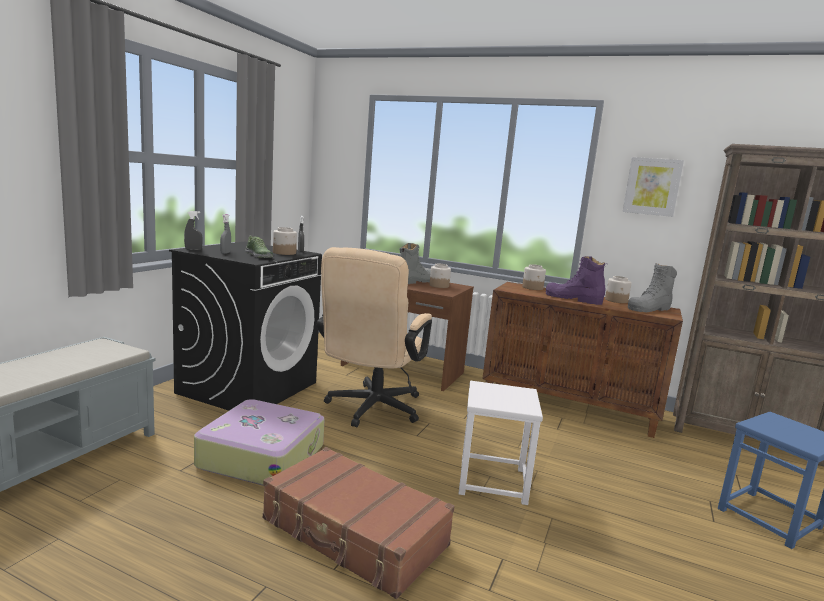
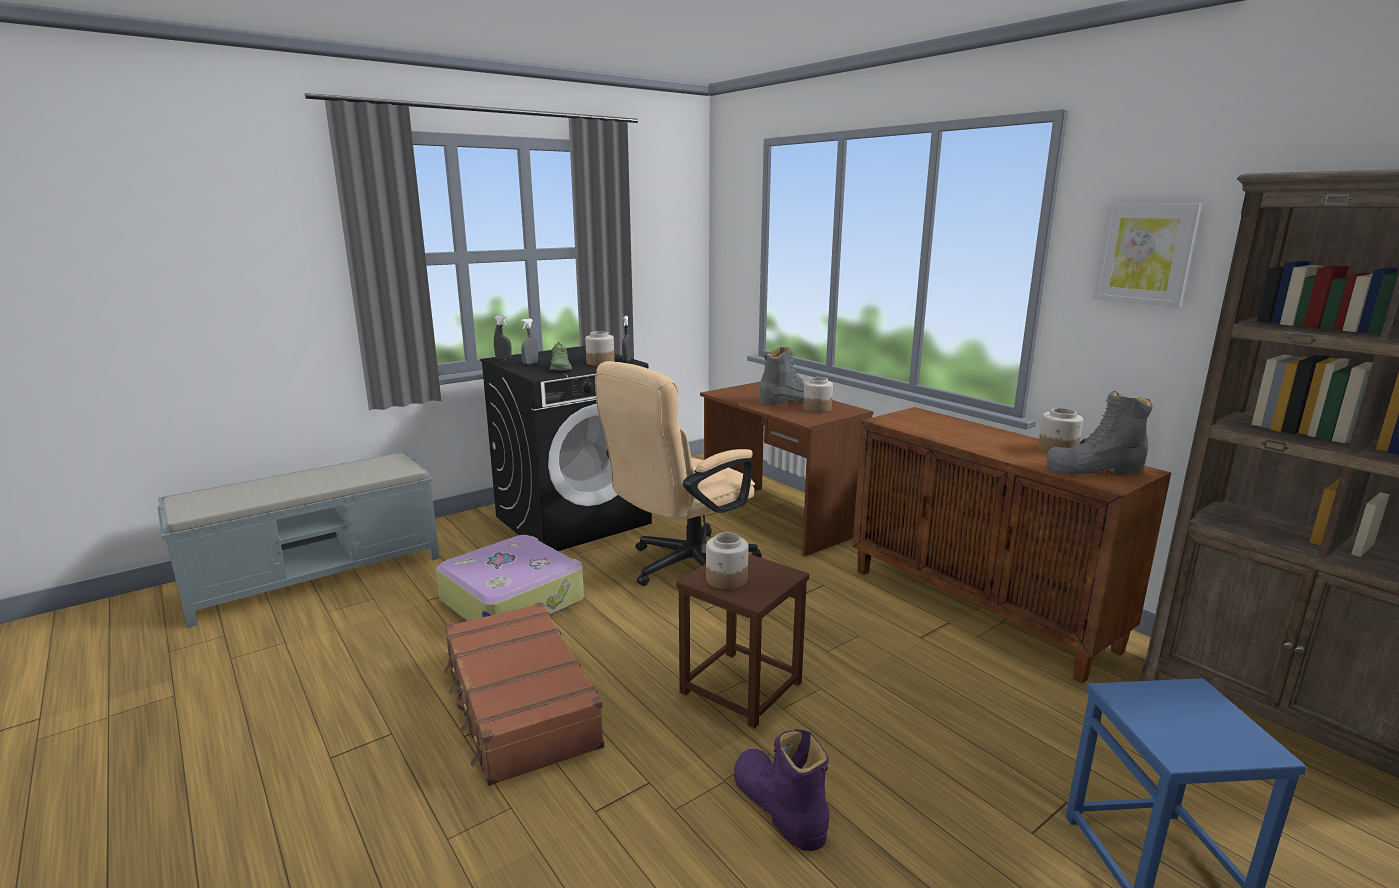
camera: 30 degrees right, 5 degrees up
white stool [459,381,543,505] -> brown stool [676,554,809,729]
jar [522,264,546,290] -> jar moved to [706,533,749,590]
purple boot [546,256,607,305] -> purple boot moved to [734,729,830,851]

